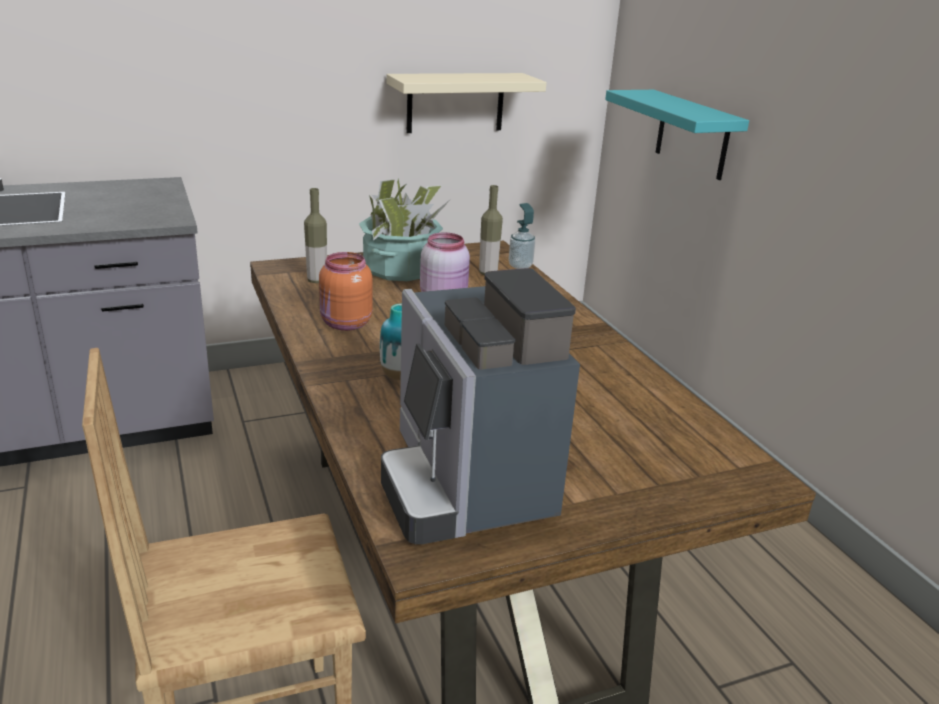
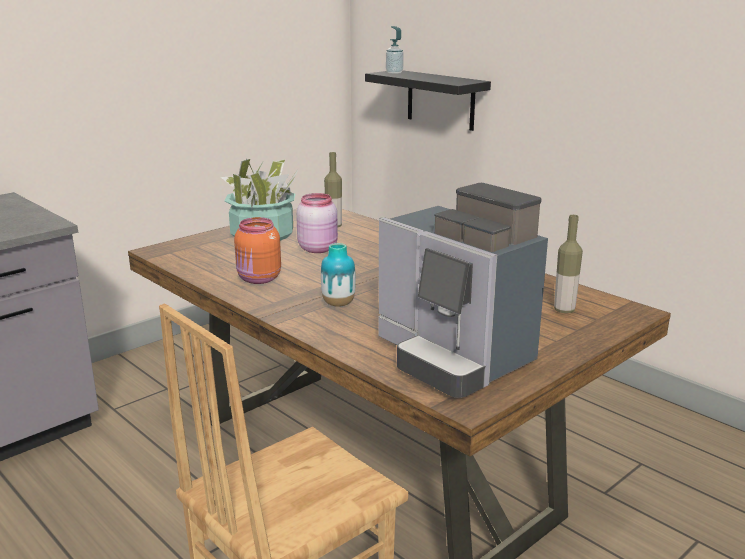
camera: 20 degrees left, 5 degrees down
bottle [304,188,327,283] -> bottle moved to [554,215,583,313]
beige shelf [387,73,547,133] -> none
soap dispenser [509,203,535,269] -> soap dispenser moved to [386,26,404,74]
turquoise shelf [605,90,749,180] -> black shelf [365,70,491,131]

